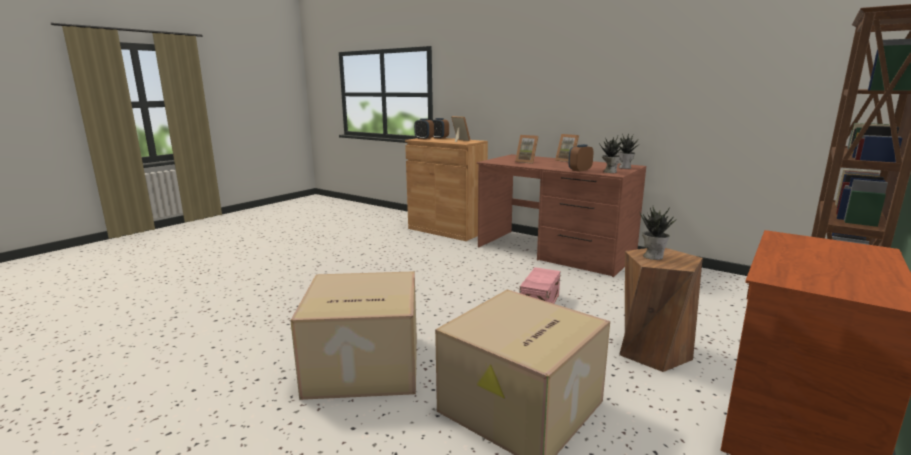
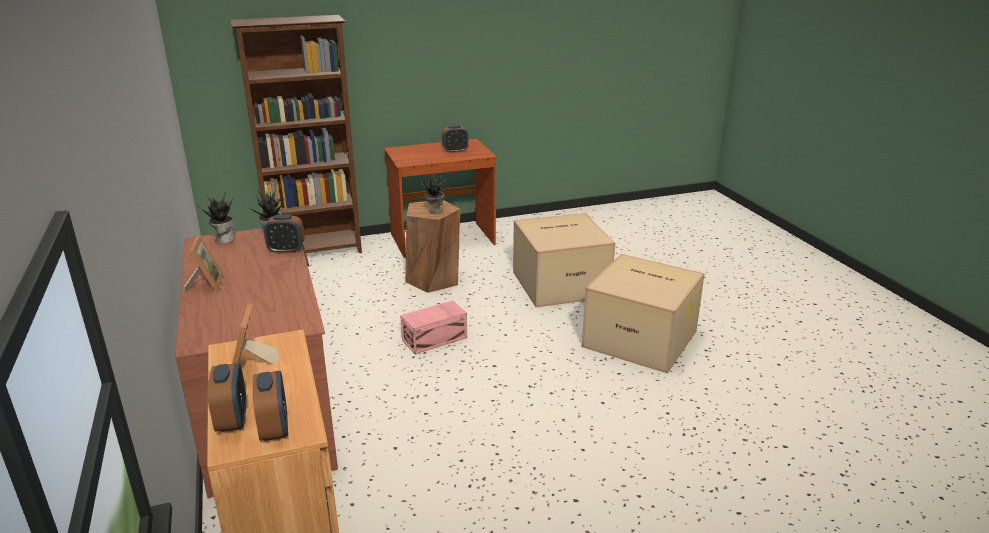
camera: 145 degrees left, 10 degrees up
picture frame [515,135,539,164] -> none
none -> alarm clock [442,125,468,153]

